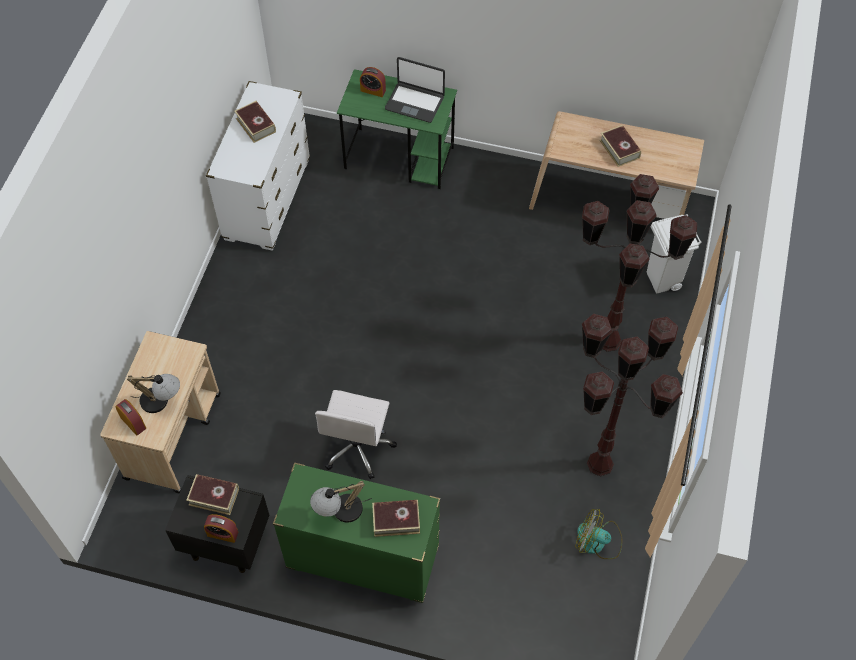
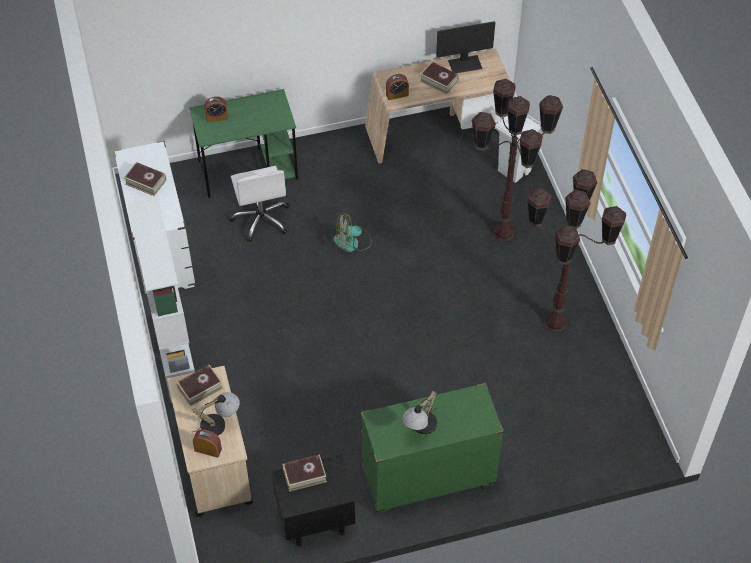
camera: 30 degrees left, 5 degrees down
alarm clock [204,514,238,543] -> alarm clock moved to [386,74,409,100]
white office chair [315,390,397,479] -> white office chair moved to [229,166,290,242]
book [372,500,420,537] -> book moved to [177,365,223,407]
laptop [385,57,445,123] -> none
fan [576,509,622,559] -> fan moved to [334,213,372,252]
none -> white bookcase [127,197,195,403]
none -> monitor [436,21,495,73]

